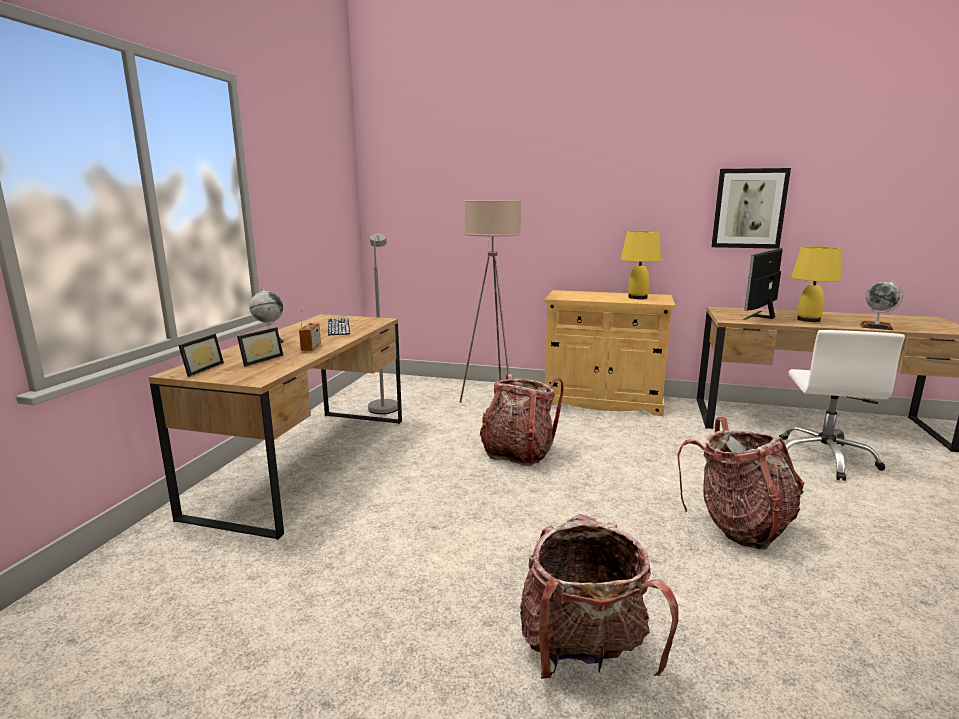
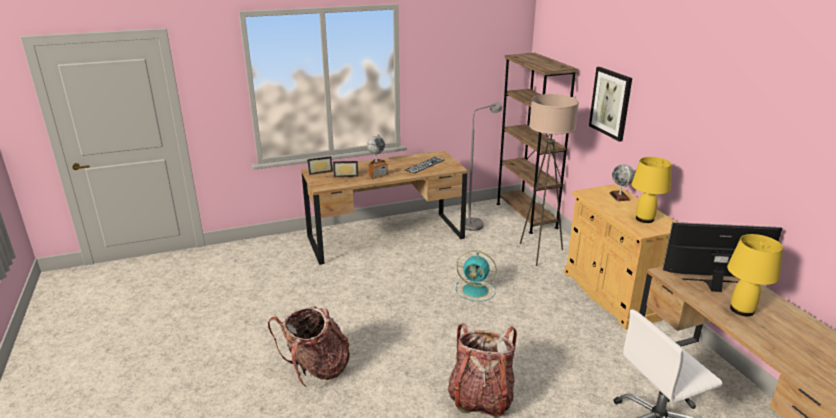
camera: 55 degrees right, 10 degrees up
backpack [480,374,564,466] -> turquoise fan [456,251,497,301]
picture [711,168,791,249] -> picture moved to [589,67,632,142]
globe [860,281,904,330] -> globe moved to [610,164,635,201]
none -> brown bookcase [497,53,578,234]

